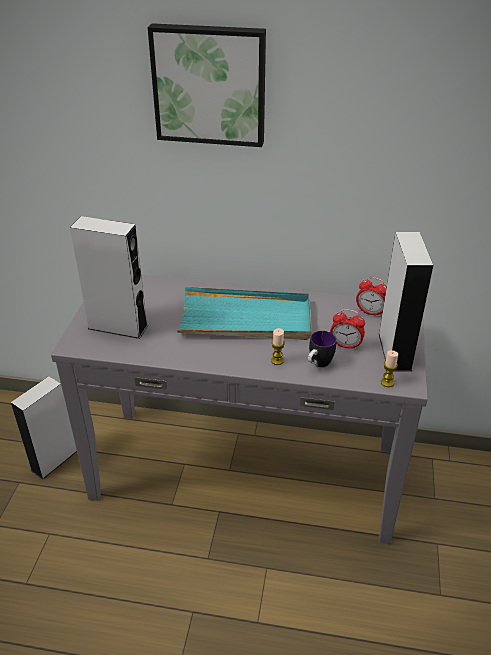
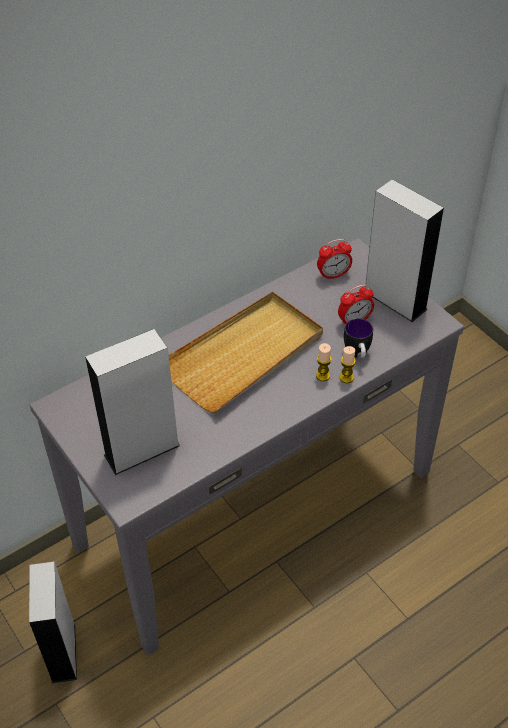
camera: 45 degrees left, 10 degrees up
picture [148,23,266,147] -> none
turquoise tray [177,287,312,340] -> beige tray [169,291,323,413]
candle [381,350,398,387] -> candle moved to [340,346,356,383]

